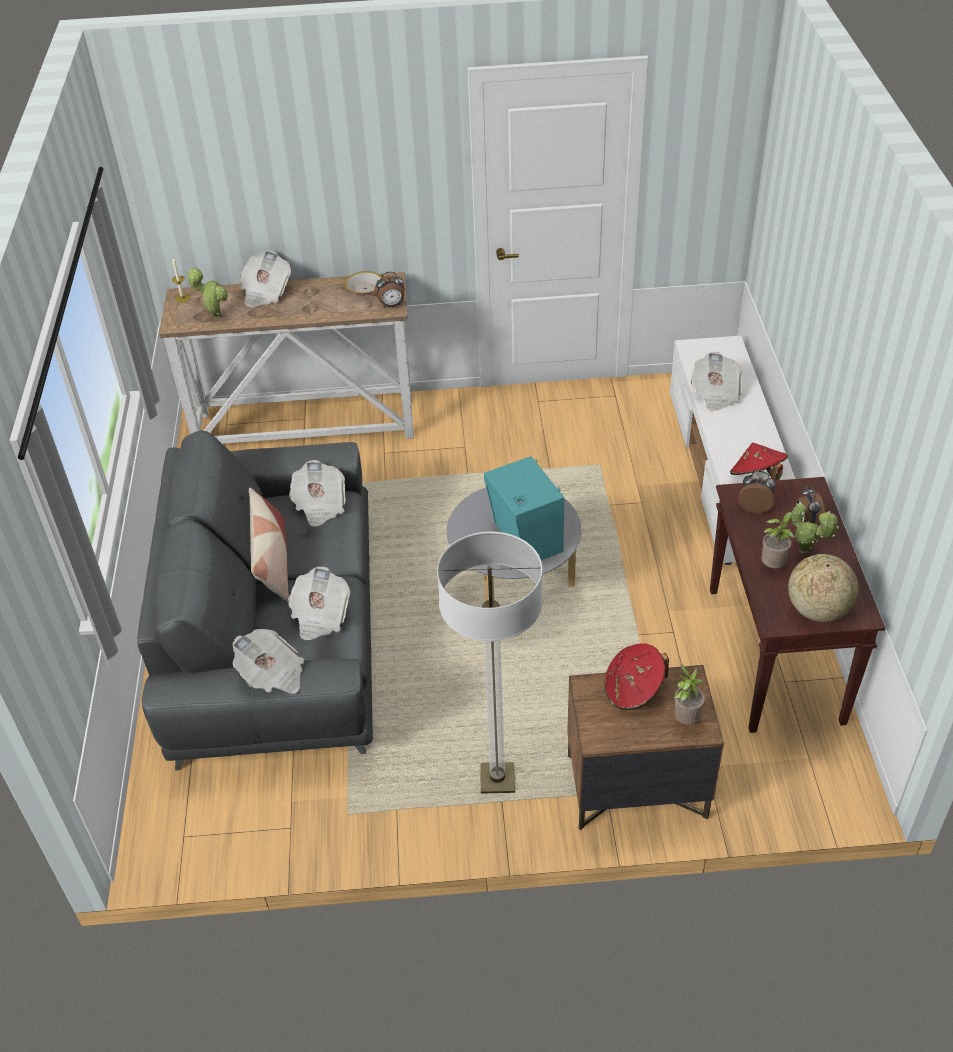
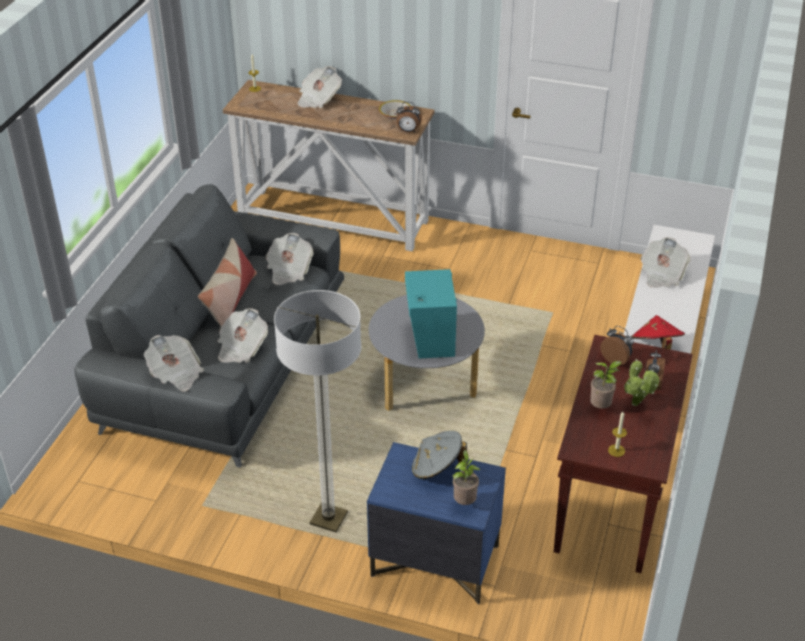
camera: 20 degrees right, 5 degrees down
potted plant [186,267,228,318] -> none
brown nightstand [567,665,724,830] -> blue nightstand [367,442,506,604]
red hat [604,644,669,710] -> grey hat [412,431,467,479]
globe [788,554,859,622] -> candle [608,412,627,457]

